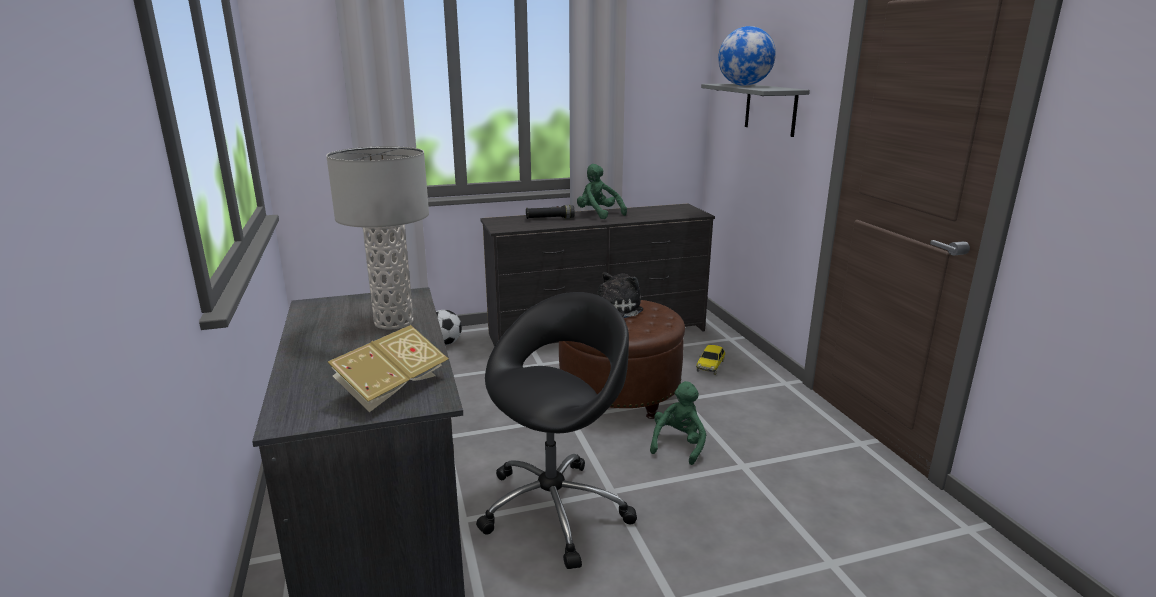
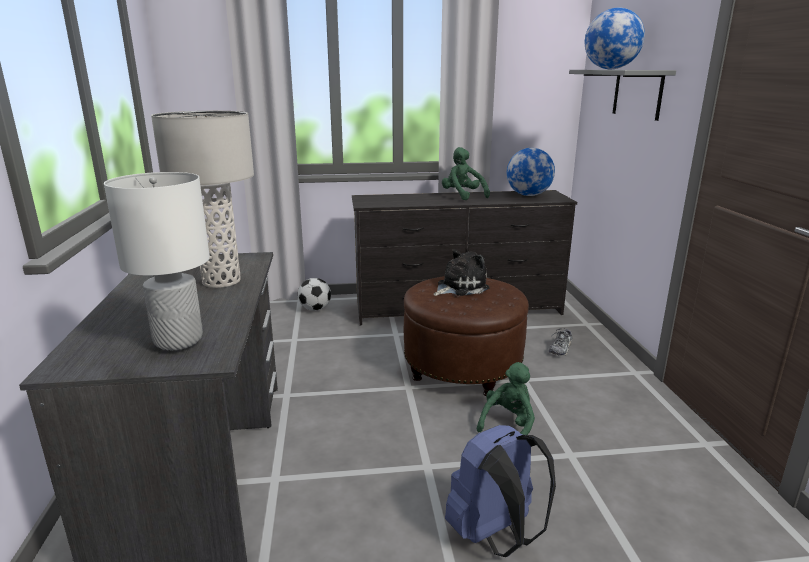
camera: 10 degrees right, 0 degrees up
book [328,325,449,412] -> white table lamp [104,172,210,351]
black office chair [476,292,637,569] -> none
black flashlight [526,205,575,219] -> none
toy car [696,345,725,375] -> shoe [549,328,573,356]
none -> blue backpack [445,425,556,557]
none -> globe [507,148,555,196]

